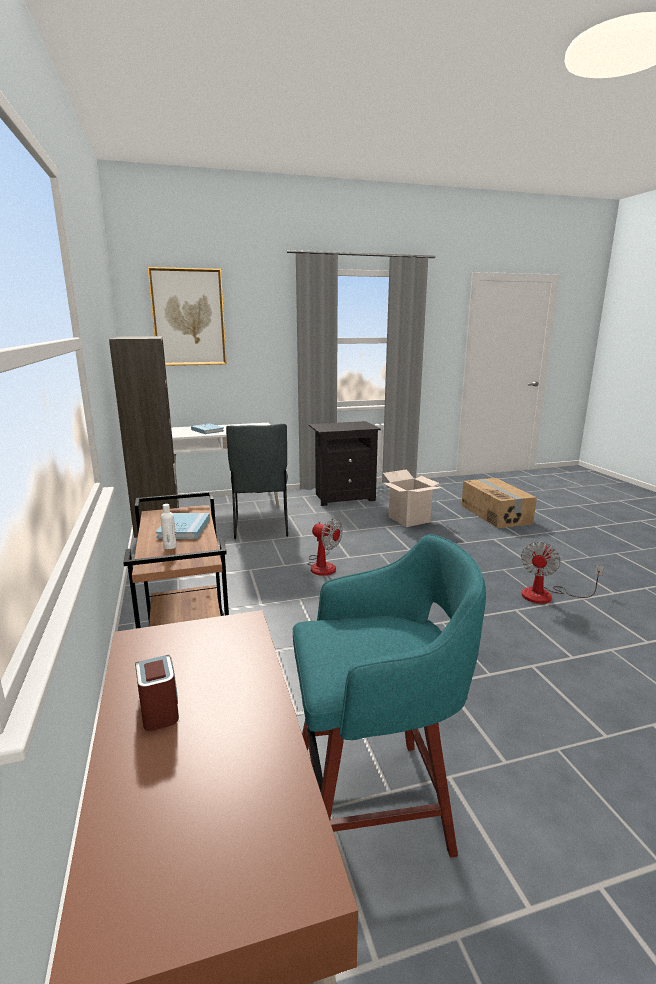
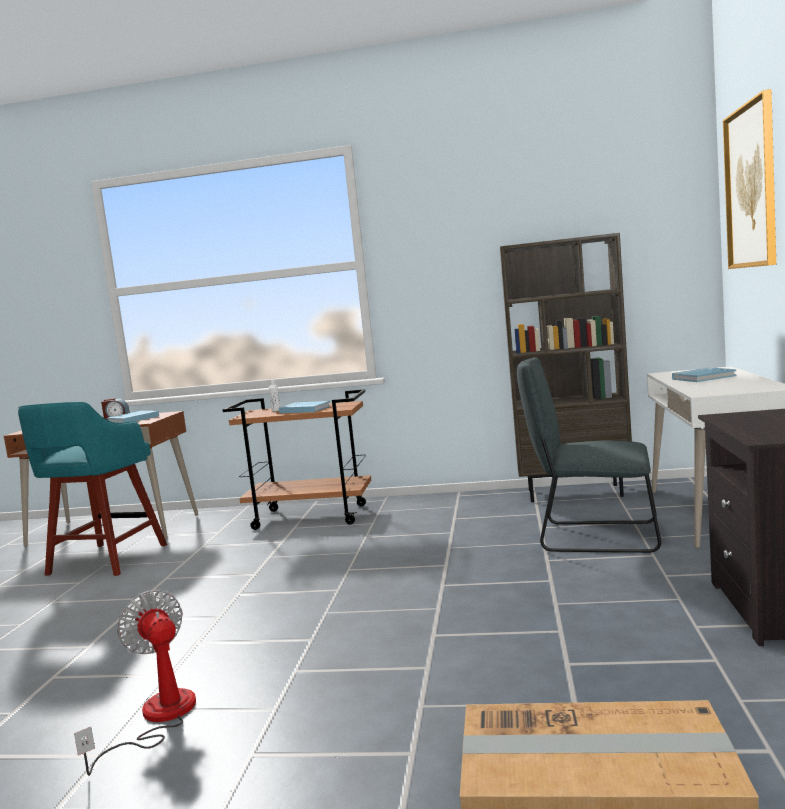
camera: 115 degrees right, 10 degrees down
fan [308,518,343,576] -> none
cardboard box [383,469,442,527] -> none
none -> blue book [107,411,159,423]

